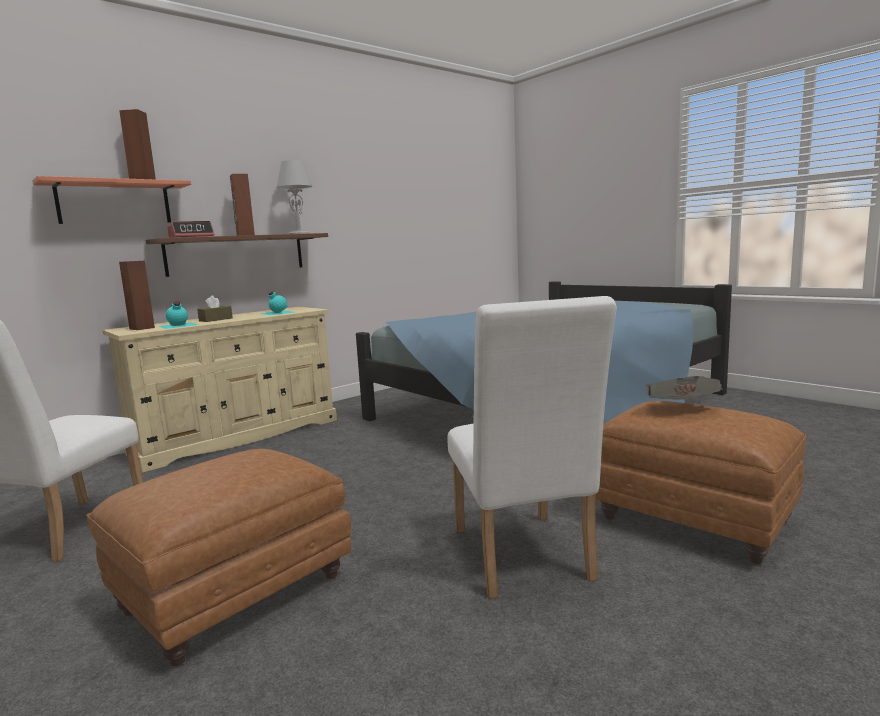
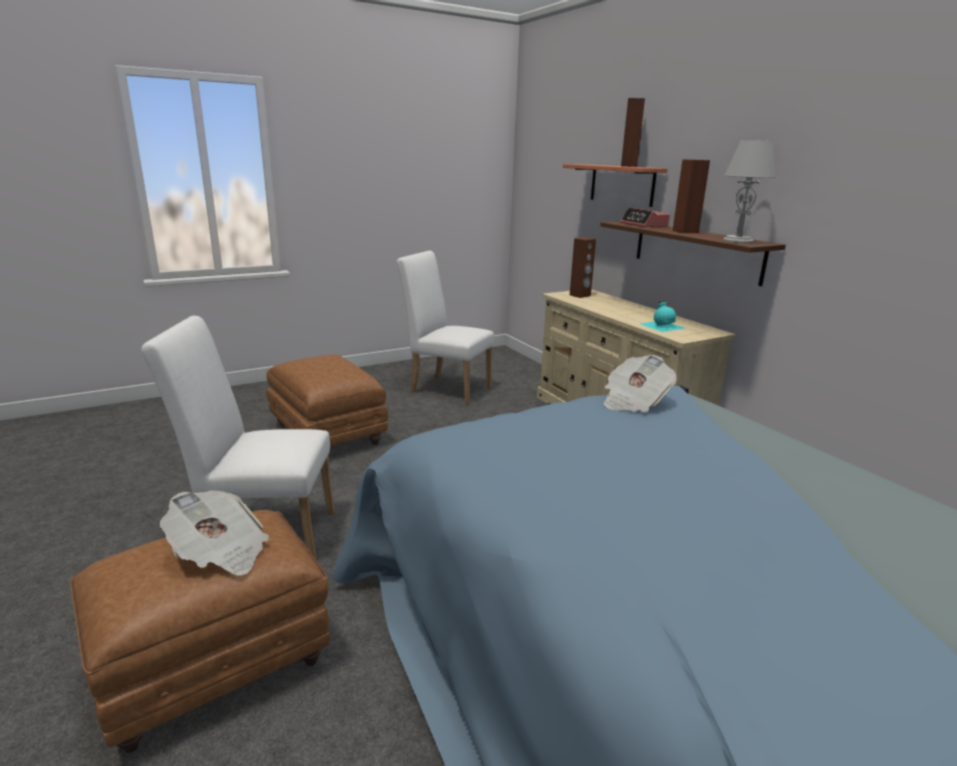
camera: 100 degrees right, 10 degrees up
turquoise bottle [158,301,198,329] -> none
brown tissue box [197,295,233,322] -> none
none -> newspaper [604,355,677,412]

